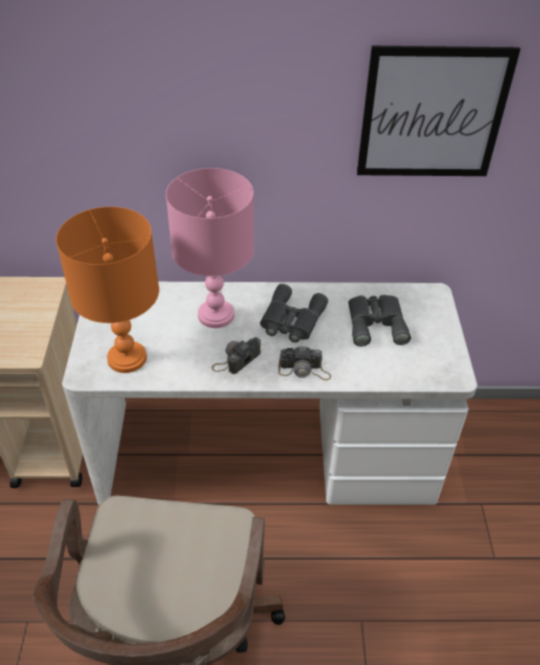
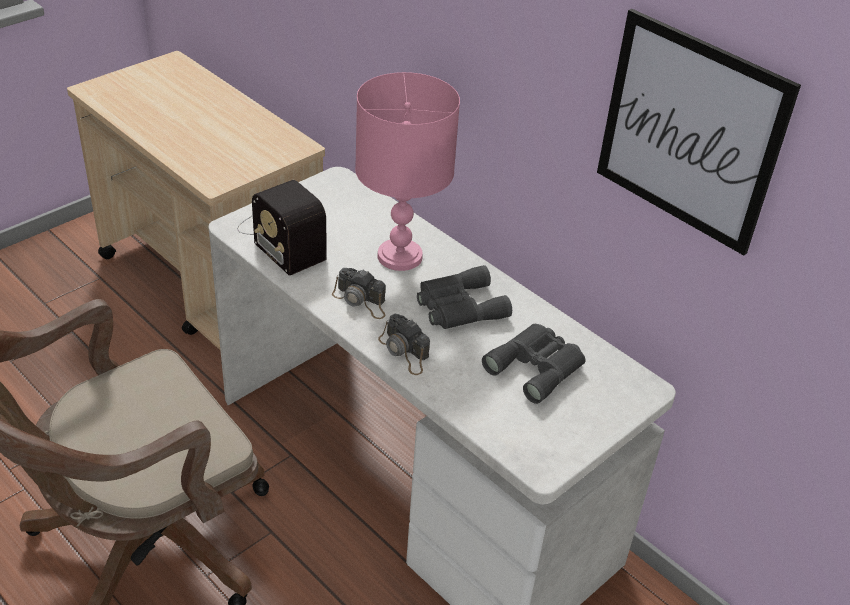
camera: 45 degrees right, 5 degrees down
orange table lamp [56,207,159,373] -> radio [237,180,327,276]
camera [212,337,261,374] -> camera turned 150 degrees counterclockwise [332,268,385,319]

